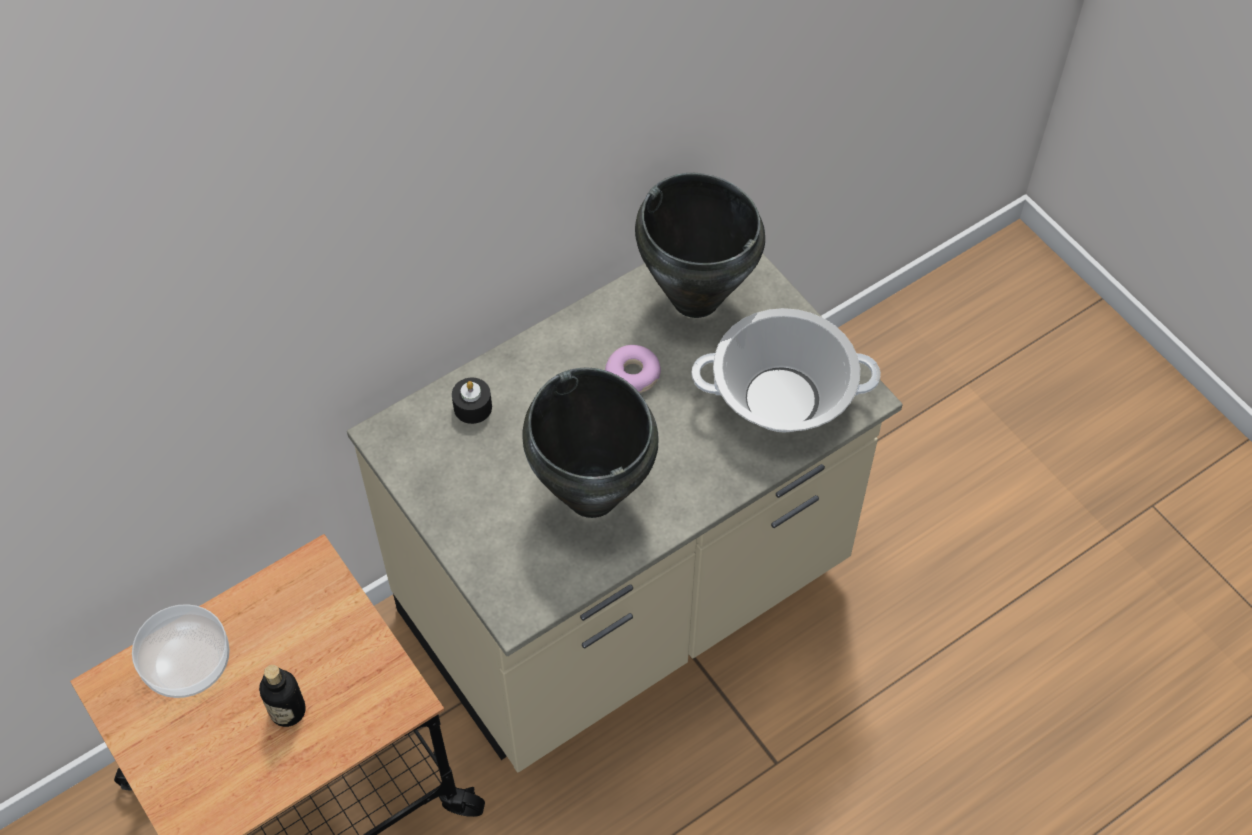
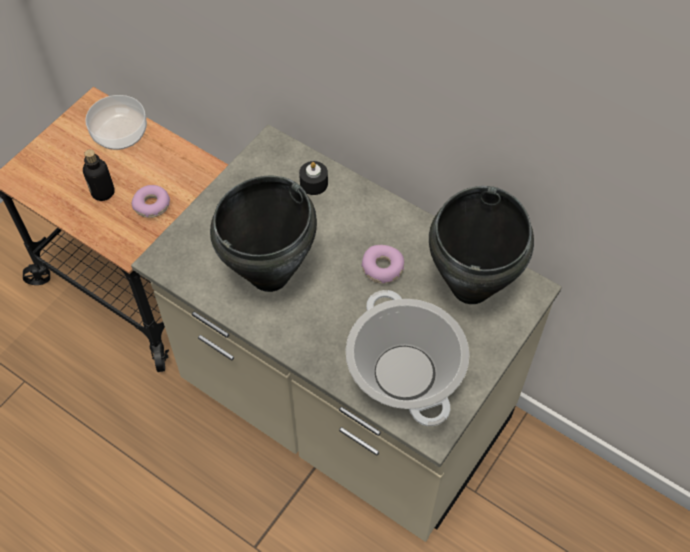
camera: 70 degrees right, 0 degrees up
none -> donut [132,185,170,218]

